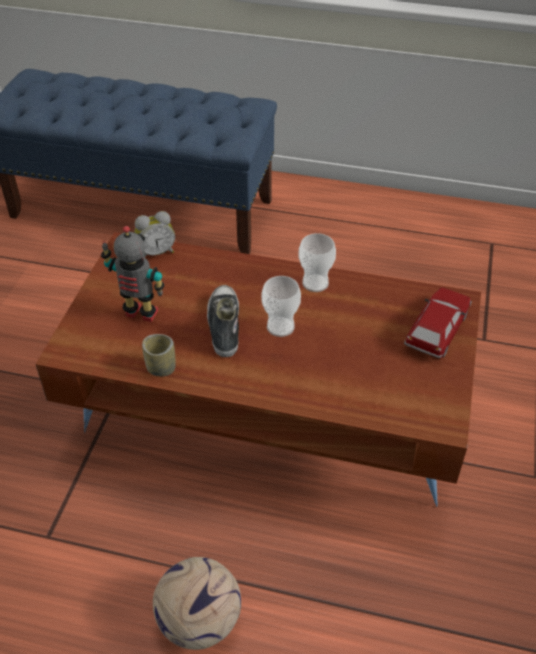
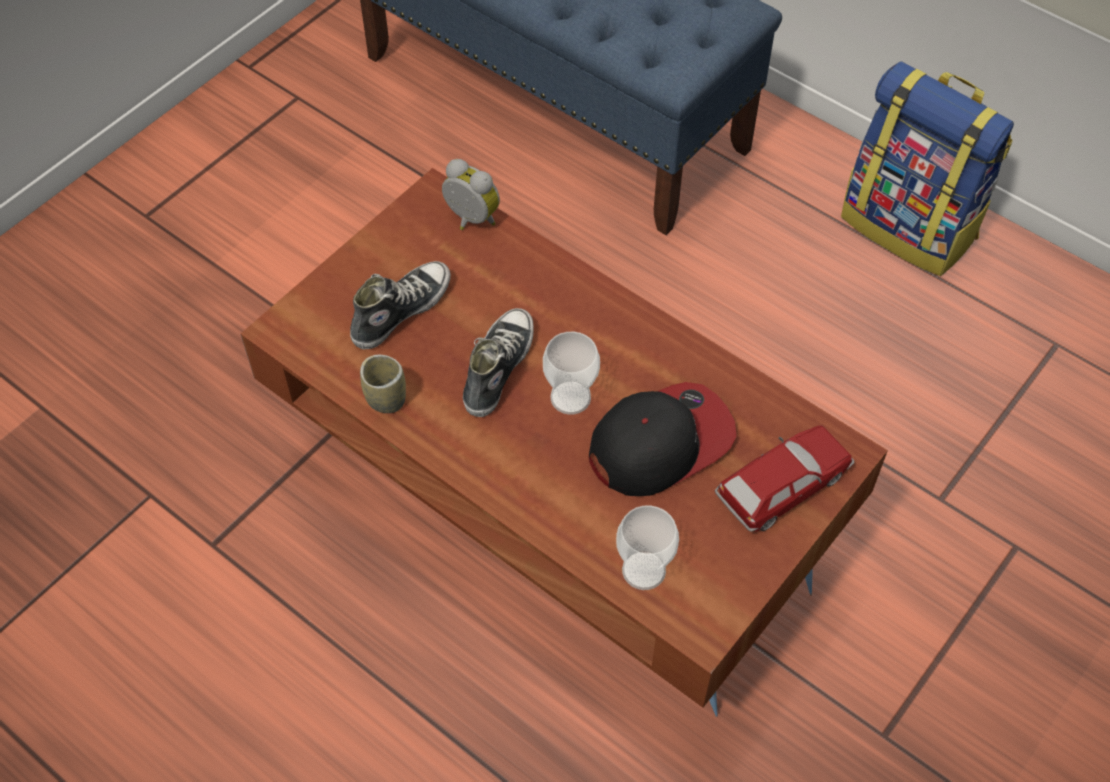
camera: 25 degrees right, 10 degrees up
toy robot [101,226,164,322] -> shoe [350,261,451,350]
alarm clock [134,211,175,258] -> alarm clock turned 150 degrees counterclockwise [442,159,500,230]
football [153,557,241,650] -> none
cup [298,233,336,292] -> cup moved to [616,505,679,590]
none -> cap [589,382,737,496]
none -> backpack [841,61,1014,276]

